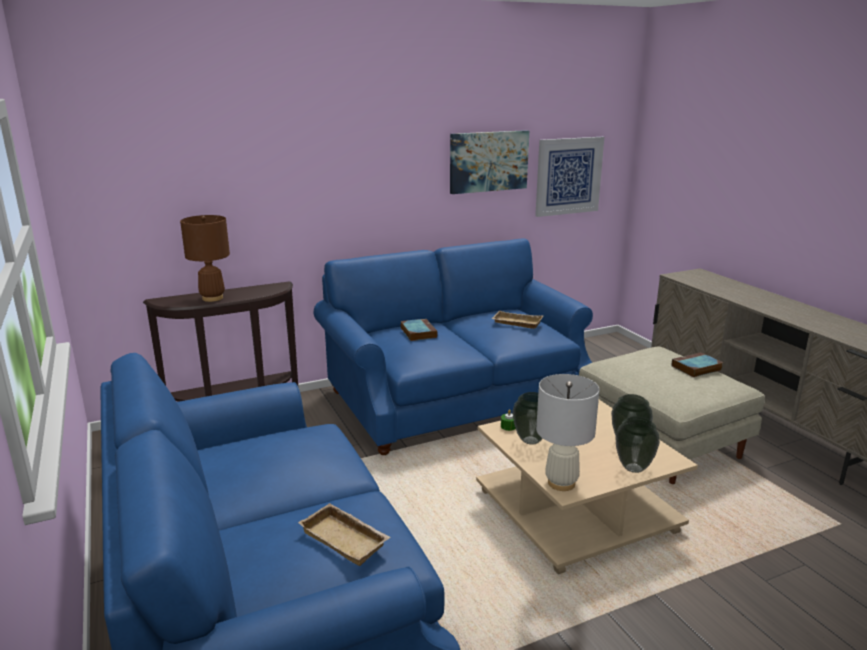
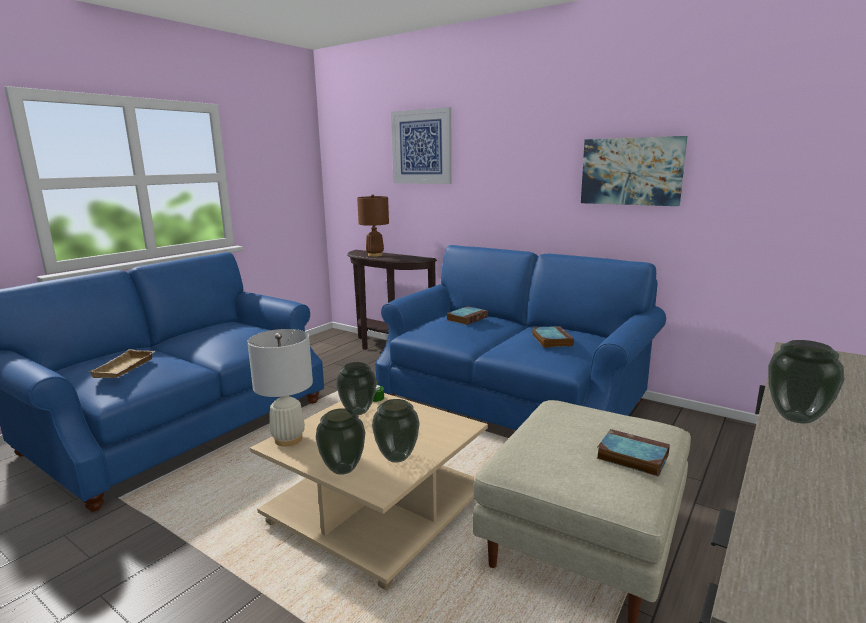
camera: 60 degrees right, 5 degrees down
beige tray [492,311,543,329] -> book [532,326,574,348]
picture [535,137,604,217] -> picture moved to [391,107,452,184]
none -> vase [768,340,844,424]

